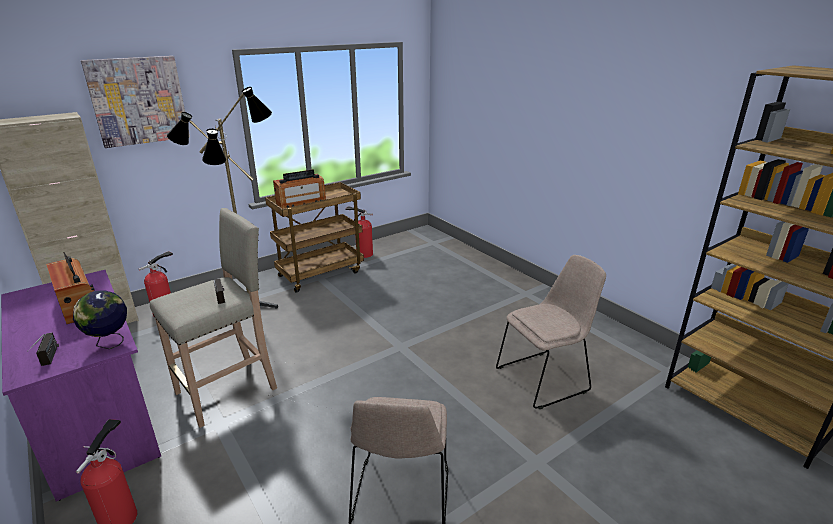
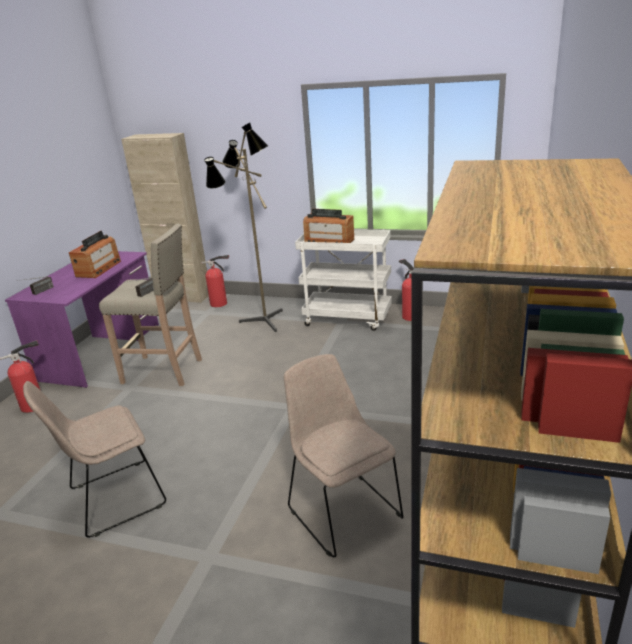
camera: 55 degrees right, 0 degrees up
globe [73,290,127,349] -> none
picture [81,56,190,148] -> none
brown cart [265,182,364,293] -> white cart [295,229,392,331]
beige chair [496,255,606,409] -> beige chair turned 150 degrees counterclockwise [284,354,403,557]

